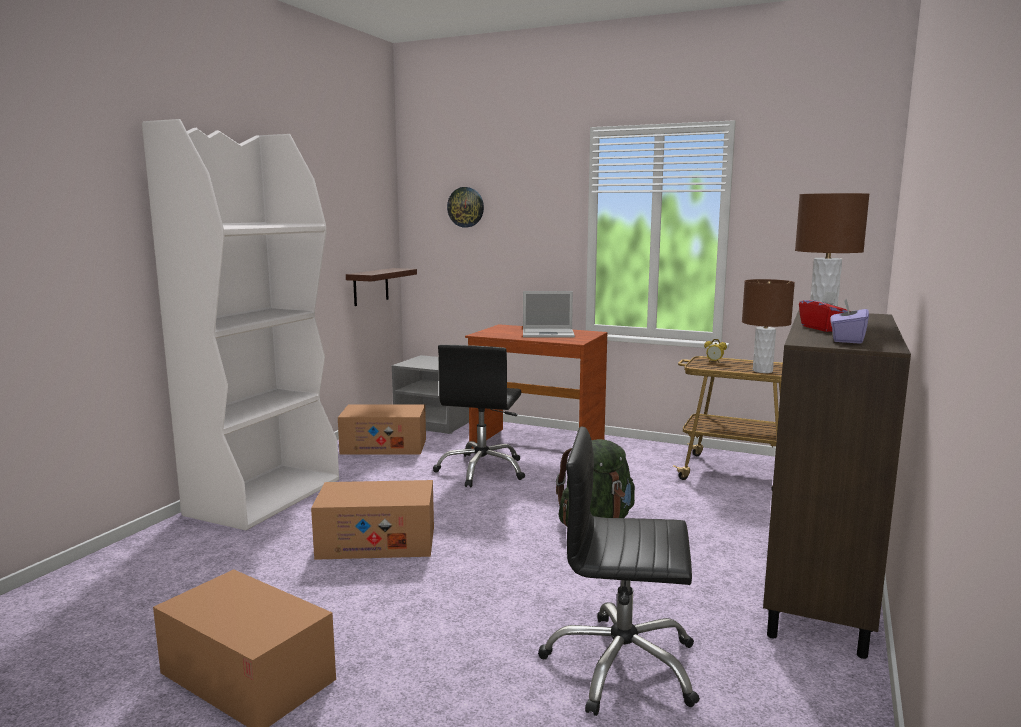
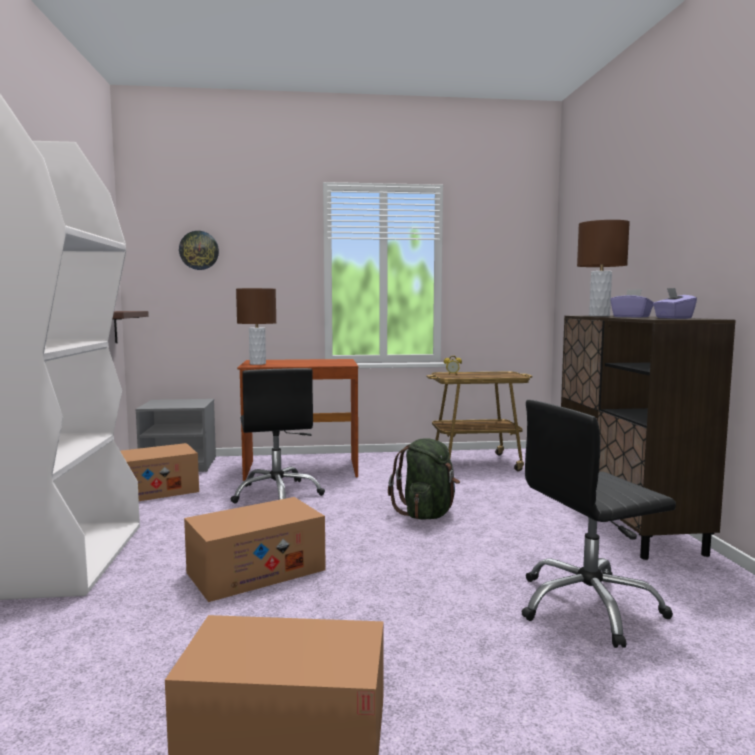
camera: 30 degrees left, 5 degrees down
laptop [523,291,575,338] -> none
brown table lamp [742,279,795,373] -> brown table lamp moved to [236,288,276,365]
red tissue box [799,291,850,332] -> purple tissue box [610,289,654,318]

